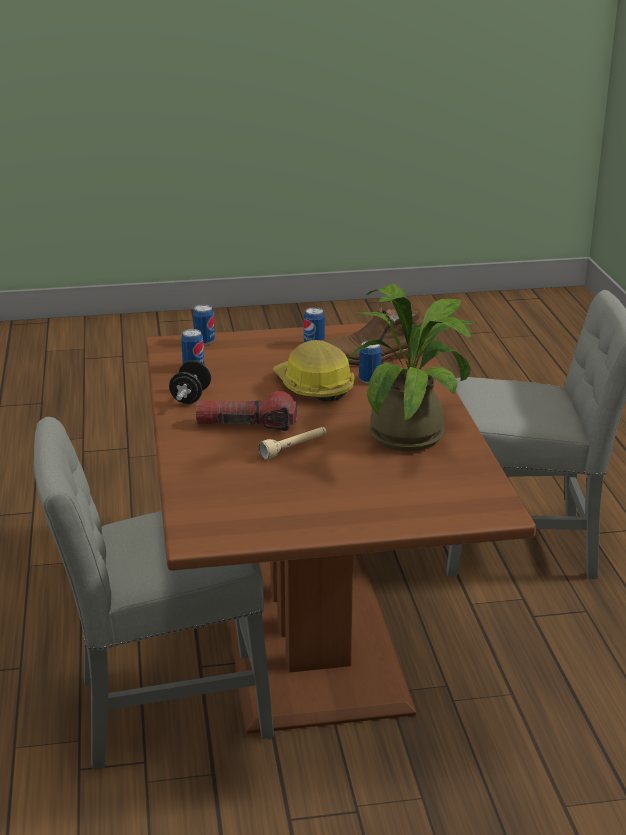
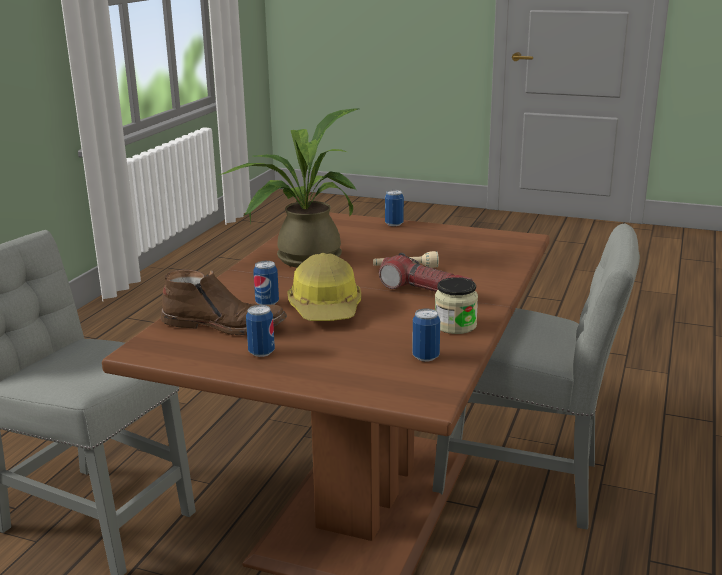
camera: 150 degrees left, 5 degrees down
black dumbbell [169,360,211,404] -> jar [435,277,478,334]
can [193,304,215,345] -> can moved to [385,190,404,226]

